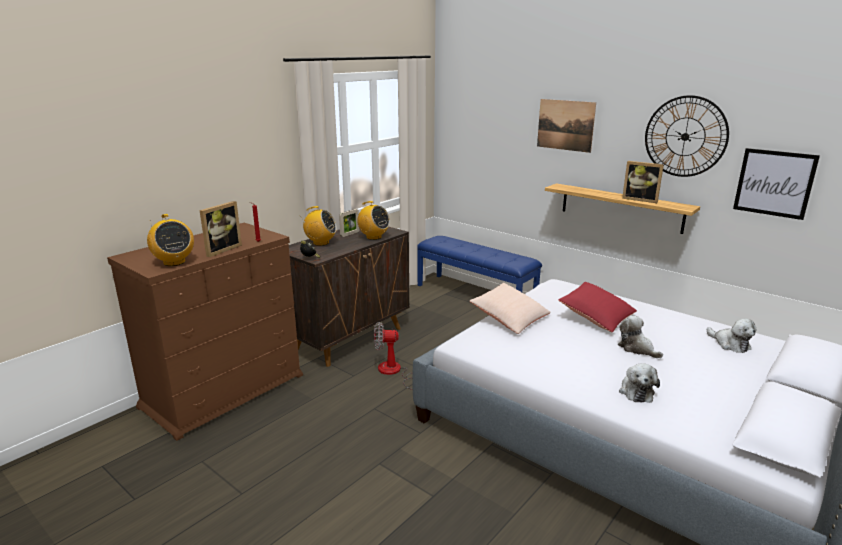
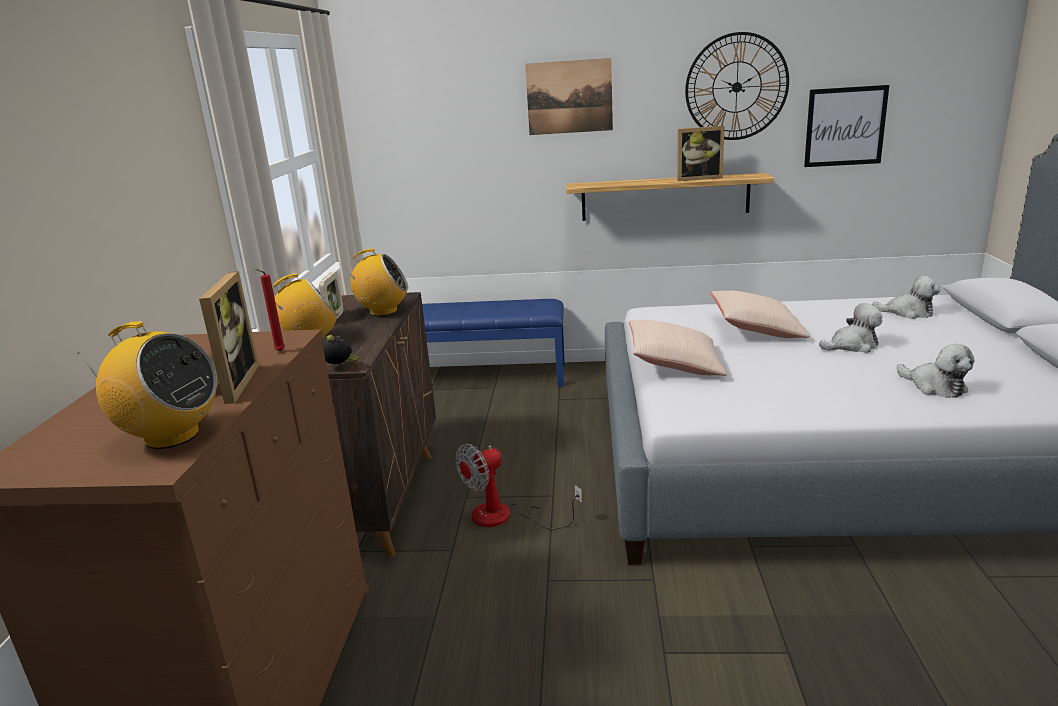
camera: 35 degrees left, 0 degrees up
red pillow [558,282,637,332] -> beige pillow [711,290,810,338]
plush toy [618,316,663,358] -> plush toy turned 150 degrees clockwise [819,303,883,353]

